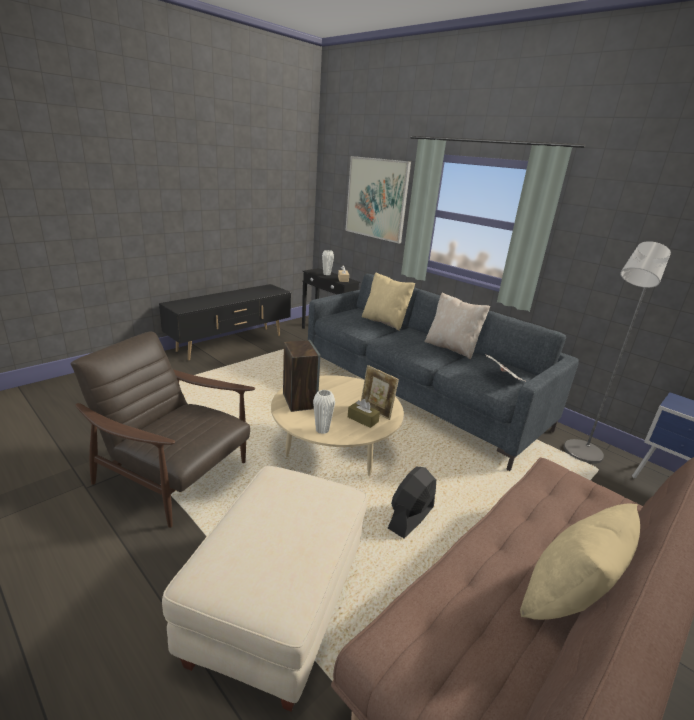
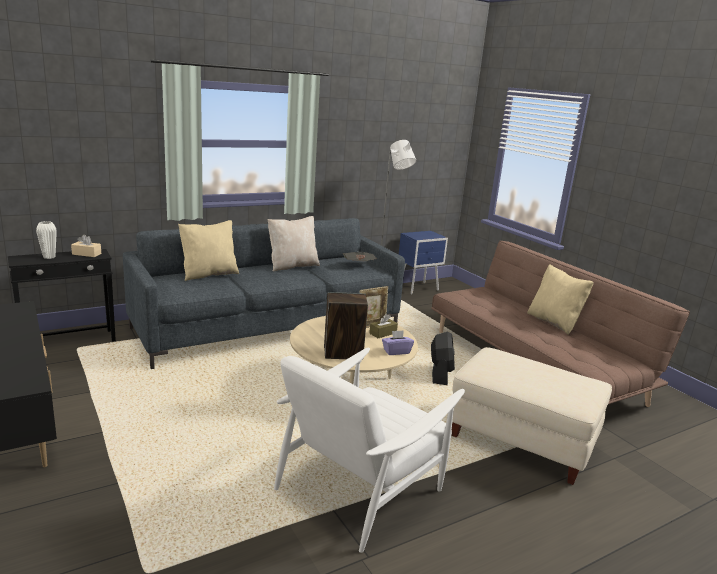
camera: 75 degrees left, 5 degrees down
brown armchair [71,332,255,528] -> white armchair [274,348,465,553]
white vase [313,390,335,434] -> purple tissue box [382,330,414,355]
picture [345,156,411,243] -> none
black fan [388,467,436,538] -> black fan turned 135 degrees counterclockwise [431,332,455,385]

